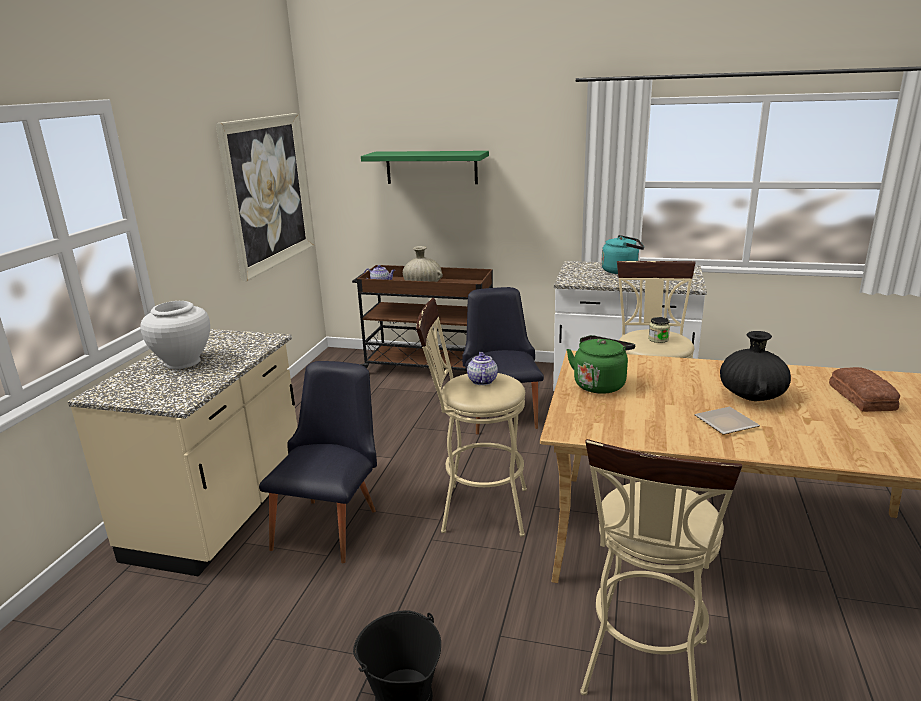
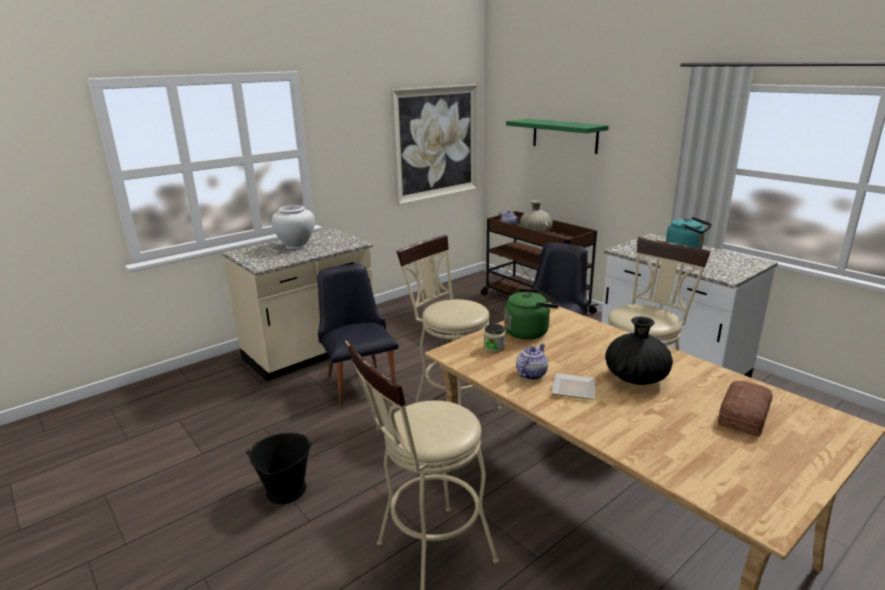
camera: 35 degrees right, 0 degrees up
black chair [259,361,377,563] -> black chair turned 75 degrees counterclockwise [317,264,398,407]
teapot [467,352,498,385] -> teapot moved to [516,344,548,380]
jar [649,317,670,343] -> jar moved to [484,324,505,353]

